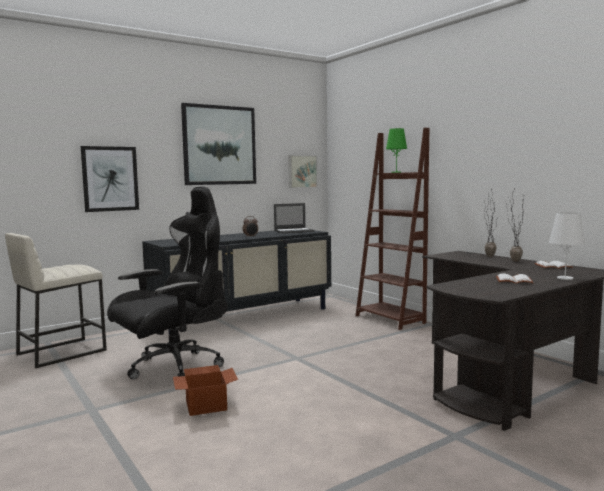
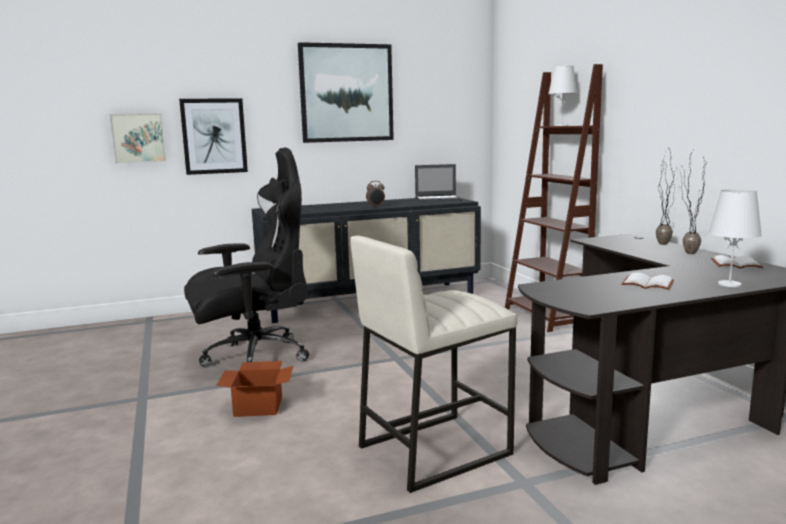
camera: 15 degrees right, 5 degrees up
beige stool [5,233,107,368] -> beige stool moved to [350,236,517,493]
picture [288,155,317,188] -> picture moved to [110,114,166,163]
green table lamp [386,128,407,173] -> white table lamp [548,66,577,126]

